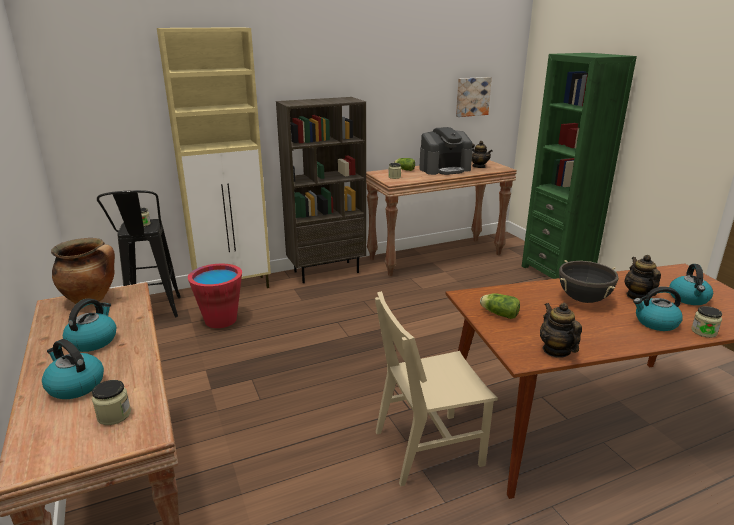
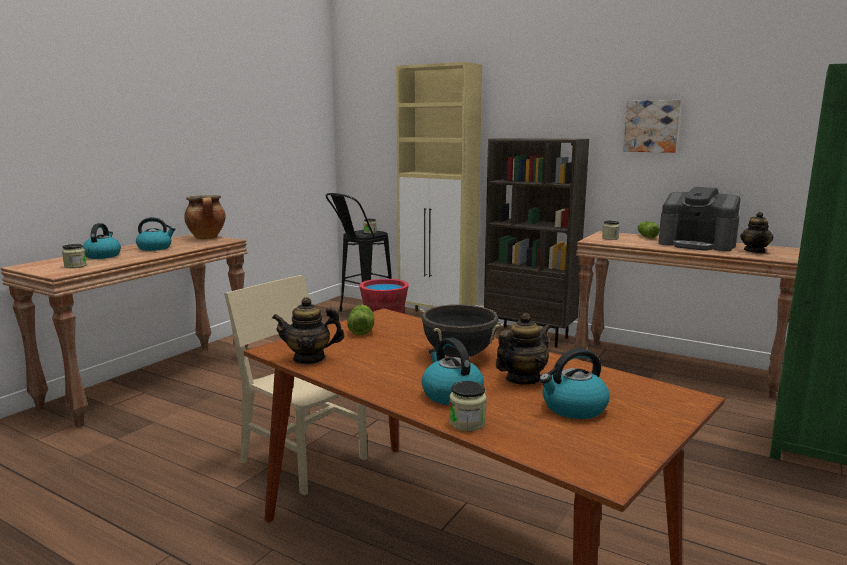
camera: 55 degrees right, 10 degrees down
picture [456,77,492,117] -> picture moved to [623,100,681,153]
teapot [540,303,582,358] -> teapot turned 135 degrees counterclockwise [272,297,344,365]

